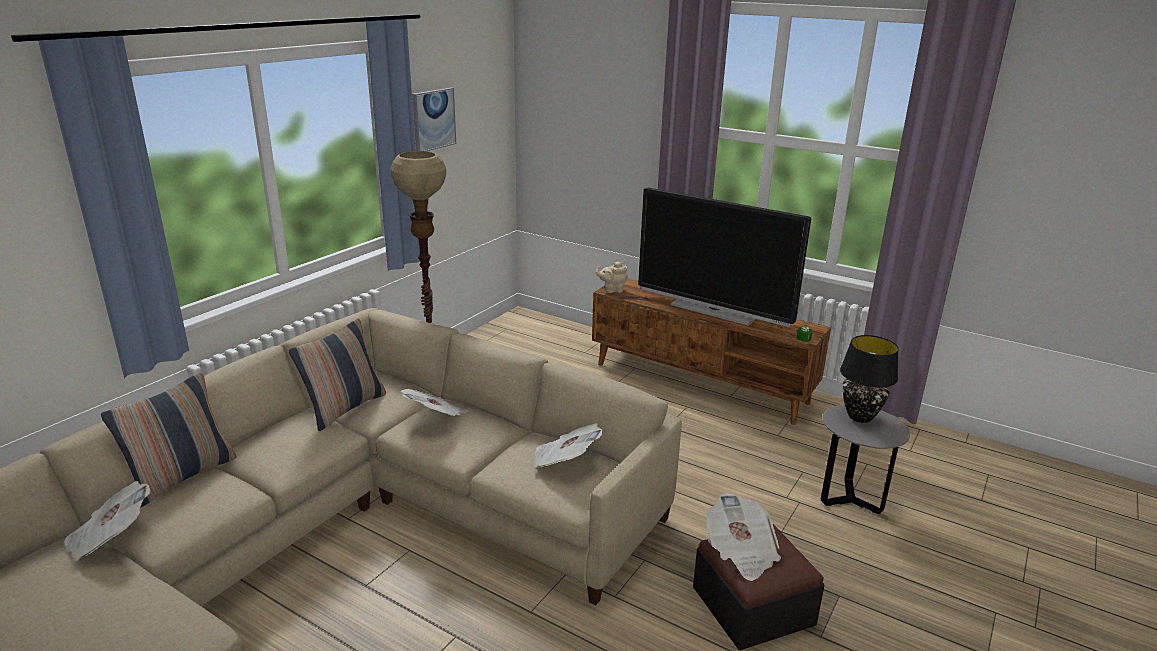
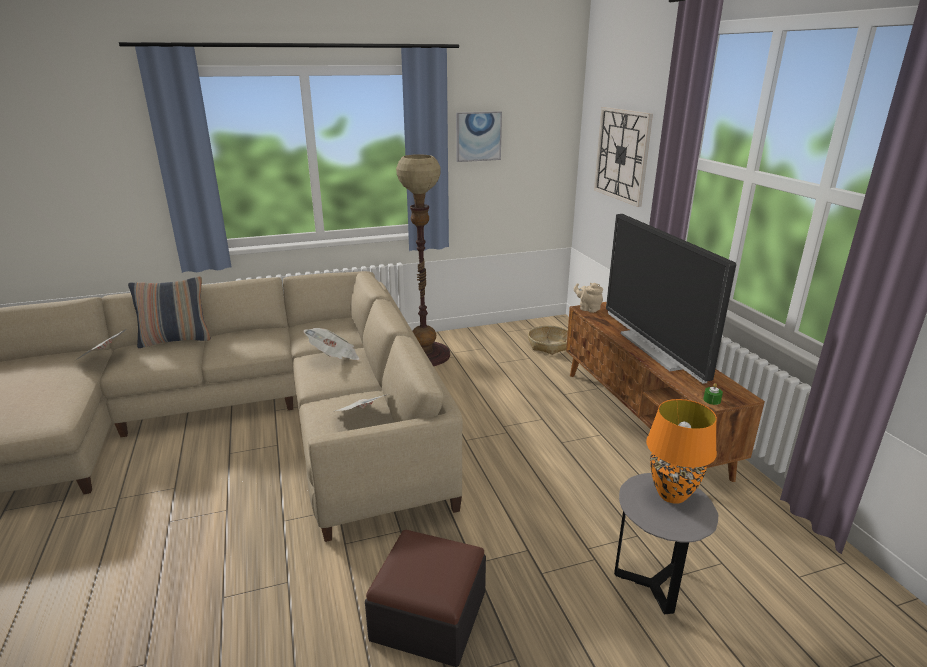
camera: 40 degrees right, 0 degrees up
pillow [289,318,386,431] -> none
newspaper [706,493,781,581] -> none
black table lamp [840,335,899,423] -> orange table lamp [646,399,717,504]
none -> basket [528,325,568,355]
none -> wall clock [594,107,653,207]

